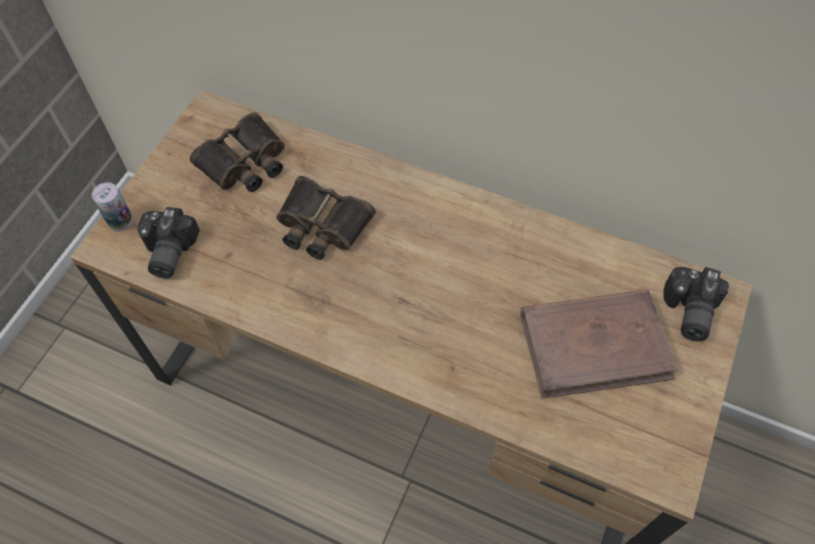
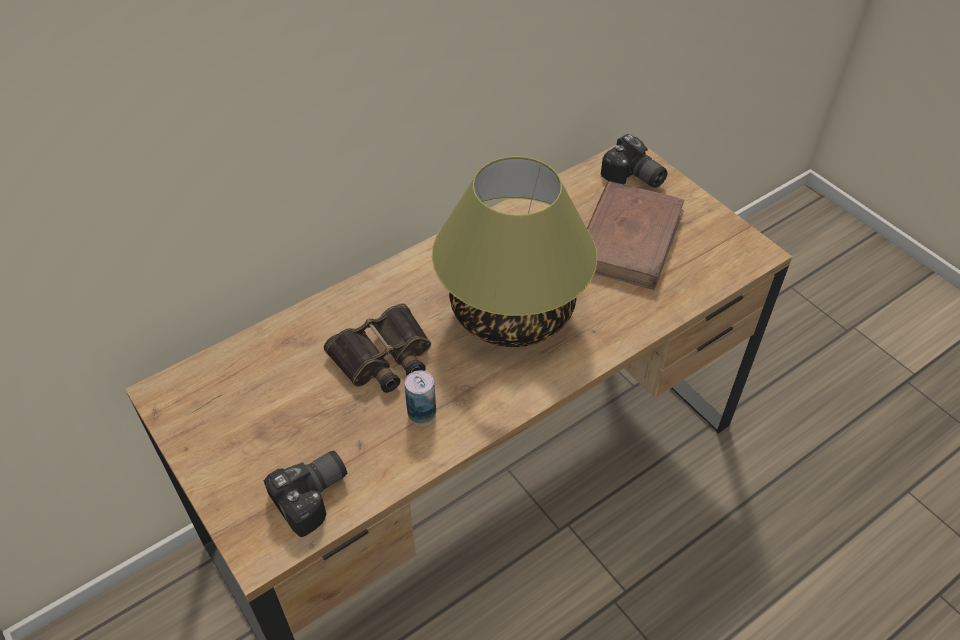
camera: 60 degrees left, 10 degrees down
can [92,182,133,231] -> can moved to [405,370,436,426]
camera [138,207,200,279] -> camera turned 75 degrees counterclockwise [263,451,347,537]
binoculars [190,112,285,192] -> none
none -> table lamp [432,156,598,347]

